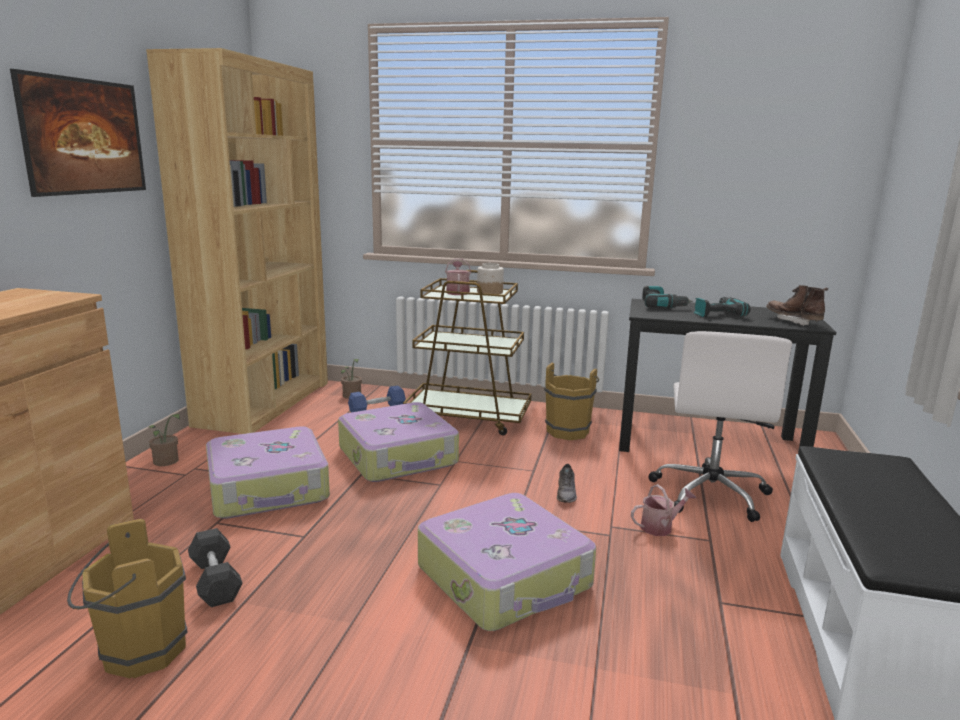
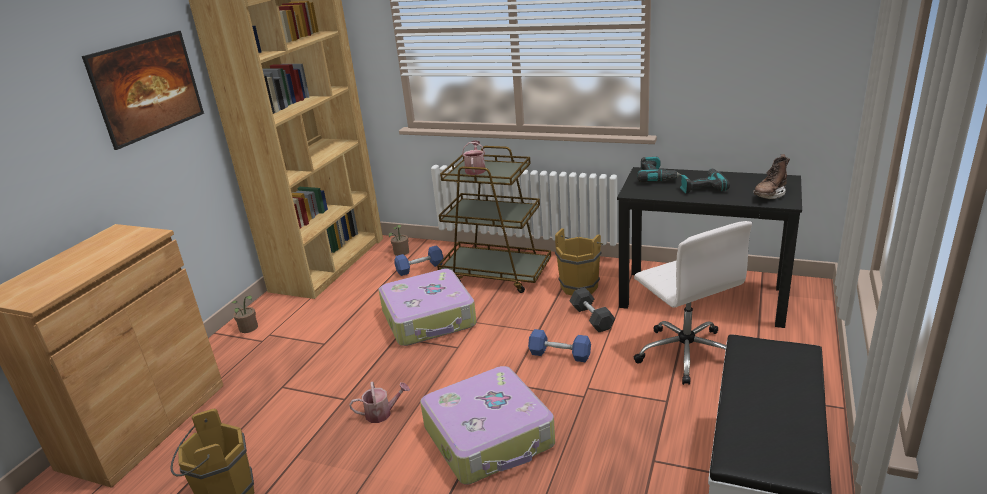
camera: 10 degrees right, 10 degrees up
grey dumbbell [188,528,242,607] -> grey dumbbell moved to [569,288,615,332]
suitcase [206,426,330,519] -> none
jar [477,263,504,294] -> none
grey shoe [557,464,577,503] -> blue dumbbell [528,329,591,362]
watering can [631,484,696,536] -> watering can moved to [349,382,410,423]
white office chair [648,331,792,522] -> white office chair turned 45 degrees counterclockwise [634,221,752,385]
brown boot [766,285,828,326] -> brown boot turned 105 degrees counterclockwise [753,154,790,199]

